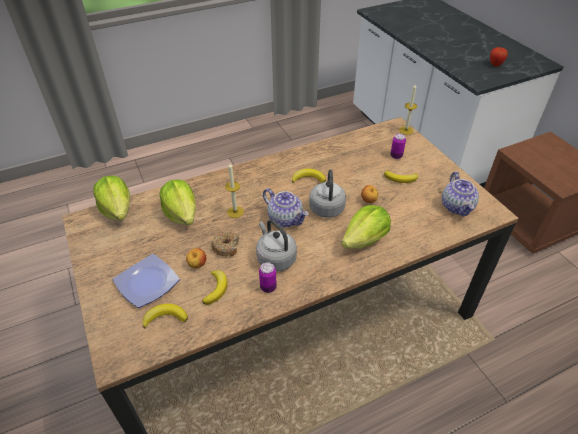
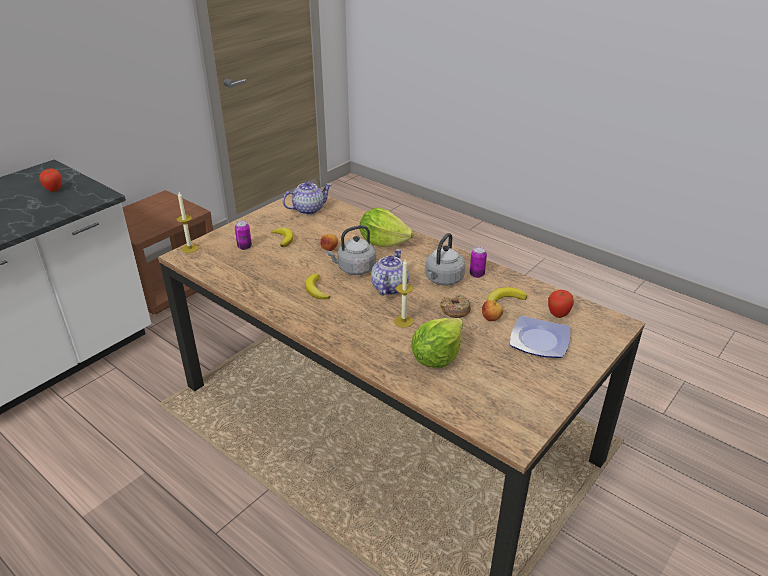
camera: 115 degrees left, 10 degrees down
lettuce [93,175,130,221] -> none
banana [143,304,188,328] -> apple [548,290,574,318]

